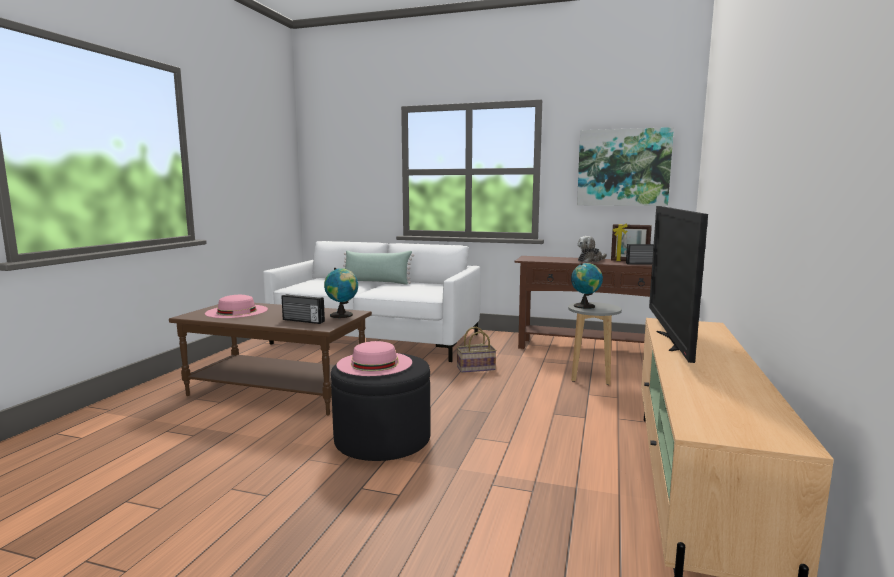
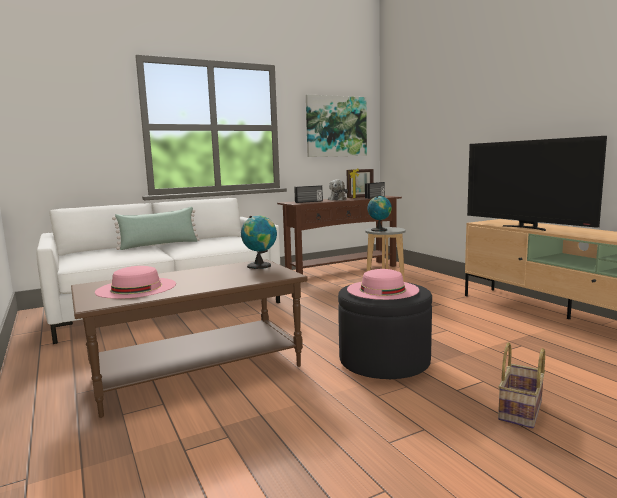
camera: 45 degrees left, 0 degrees up
radio [281,294,325,324] -> radio moved to [294,185,323,203]
basket [456,327,496,373] -> basket moved to [498,342,545,428]

